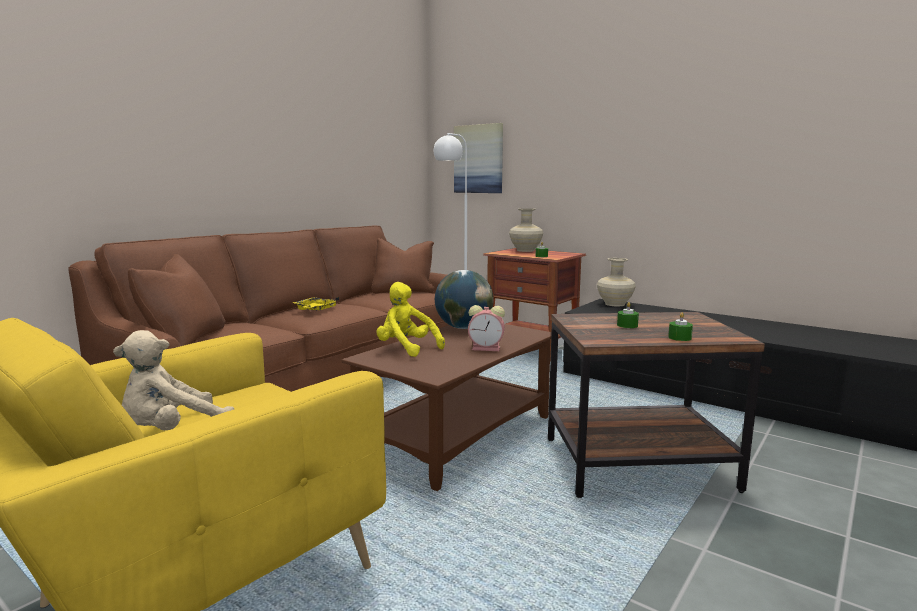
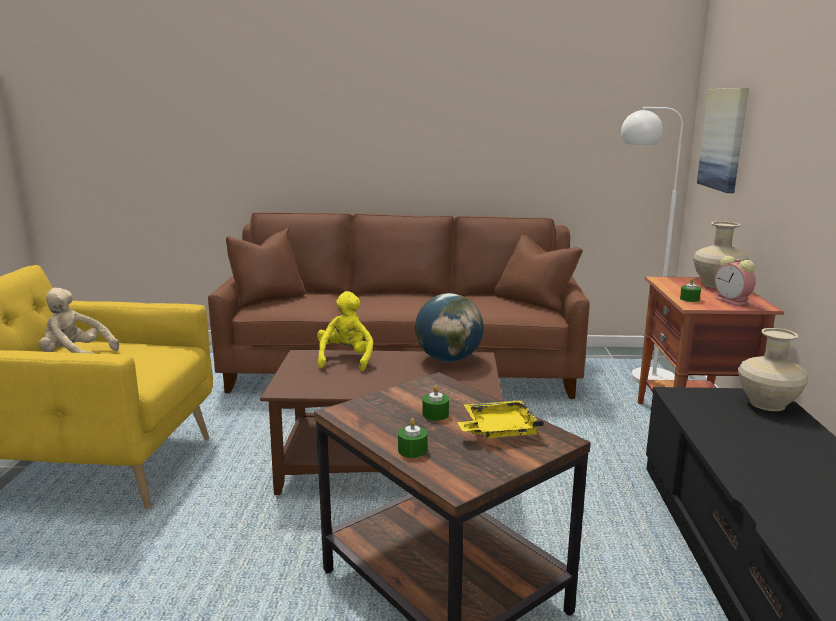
camera: 55 degrees right, 5 degrees up
yellow tray [293,297,339,311] -> yellow tray moved to [457,400,544,439]
alarm clock [468,305,505,351] -> alarm clock moved to [715,256,756,306]

